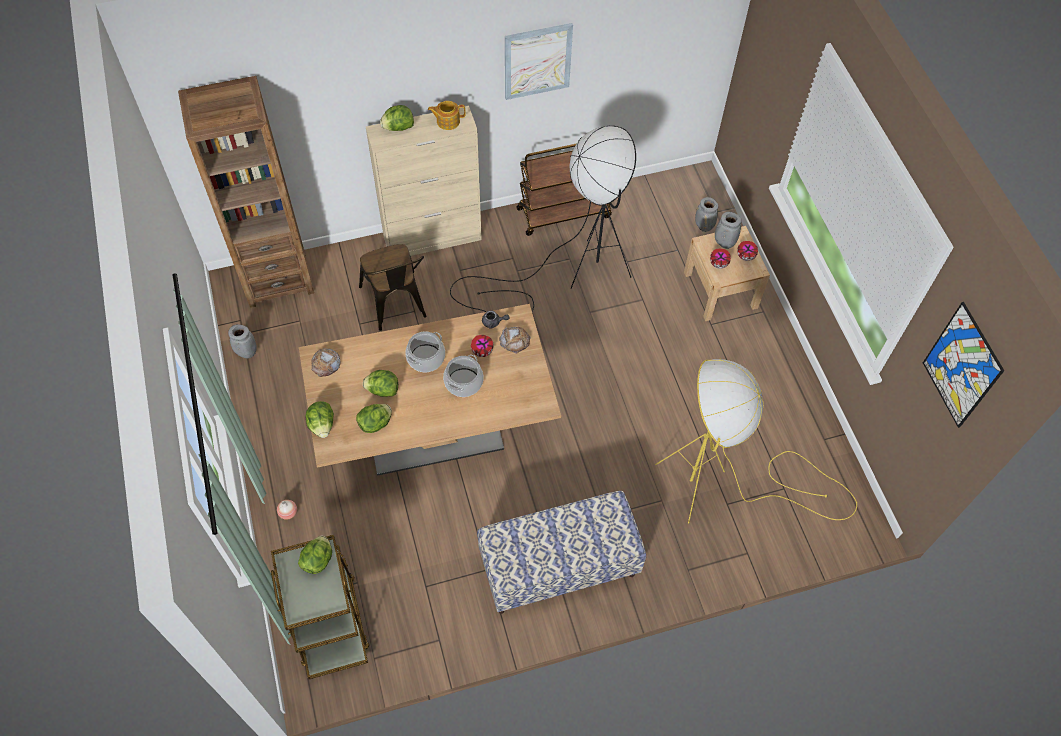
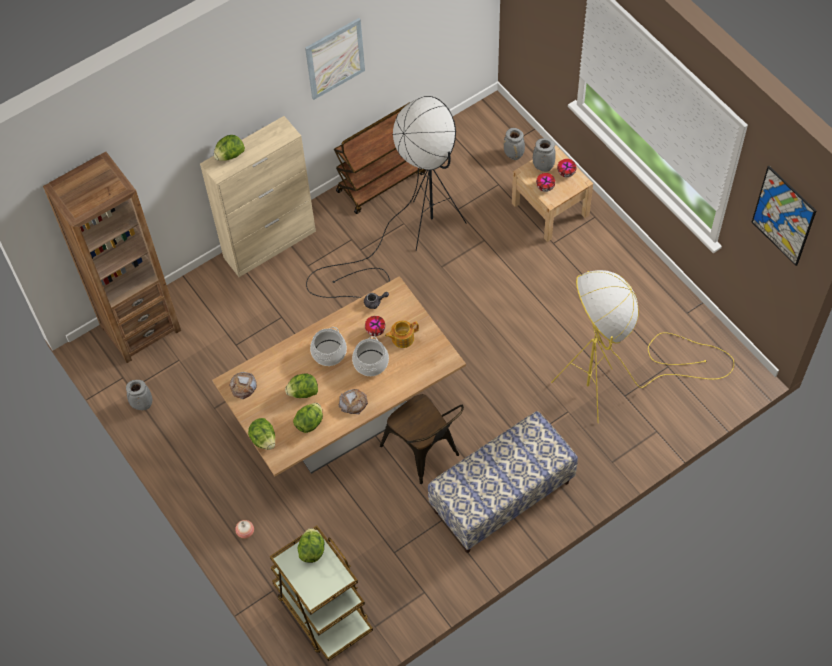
camera: 15 degrees left, 0 degrees up
brown chair [359,244,427,331] -> brown chair moved to [380,394,464,484]
teapot [428,101,466,130] -> teapot moved to [385,320,419,348]
bread [499,327,531,354] -> bread moved to [338,389,368,414]

